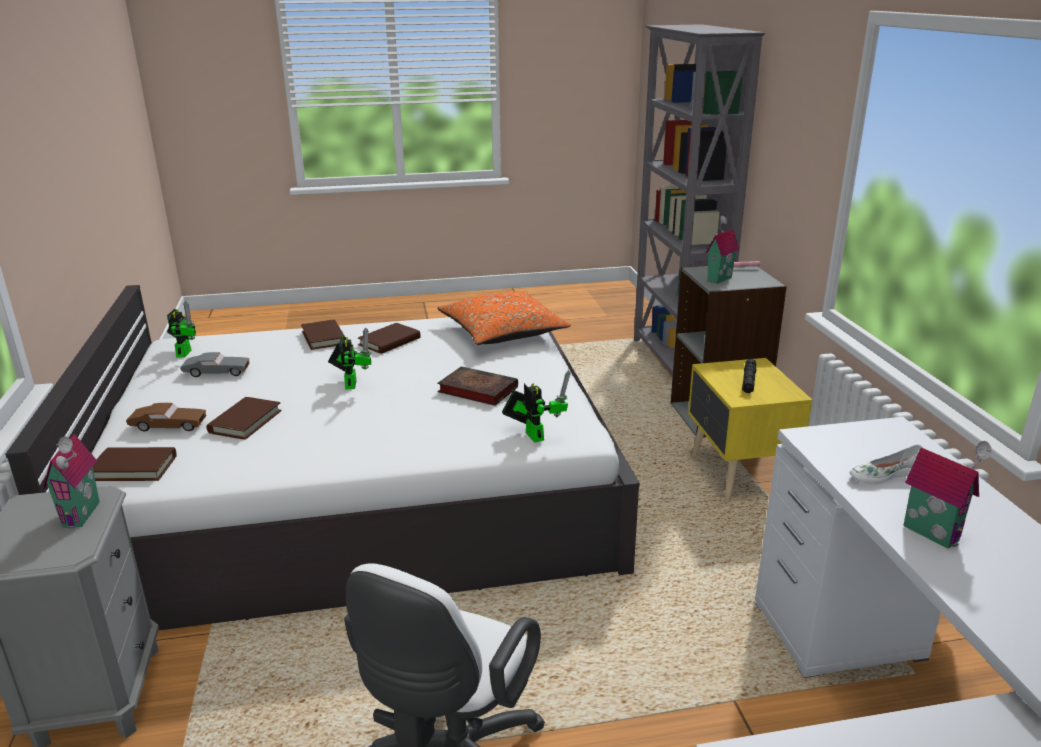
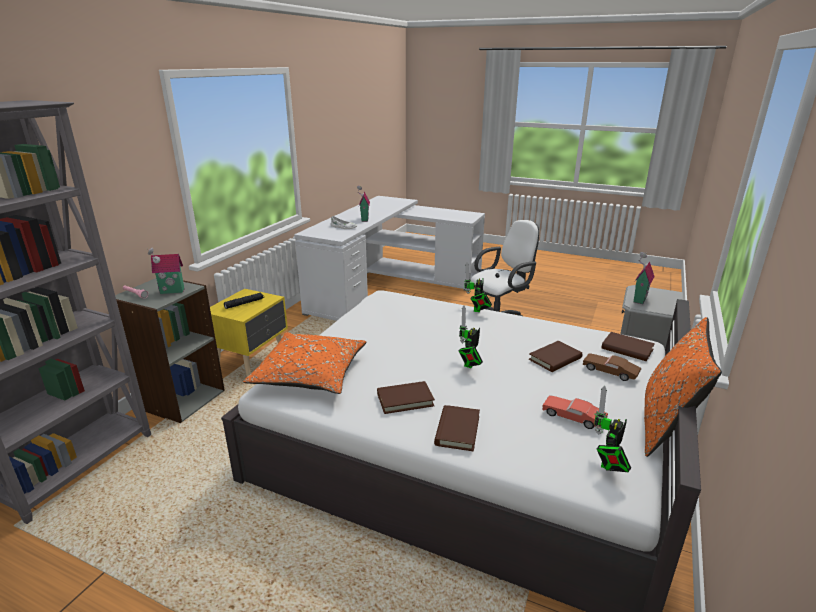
camera: 145 degrees left, 0 degrees up
grey toy car [180,352,250,377] -> red toy car [542,395,608,429]
book [437,366,518,406] -> none
toy robot [502,370,570,443] -> toy robot moved to [464,262,492,312]
none -> orange pillow [644,317,722,457]

